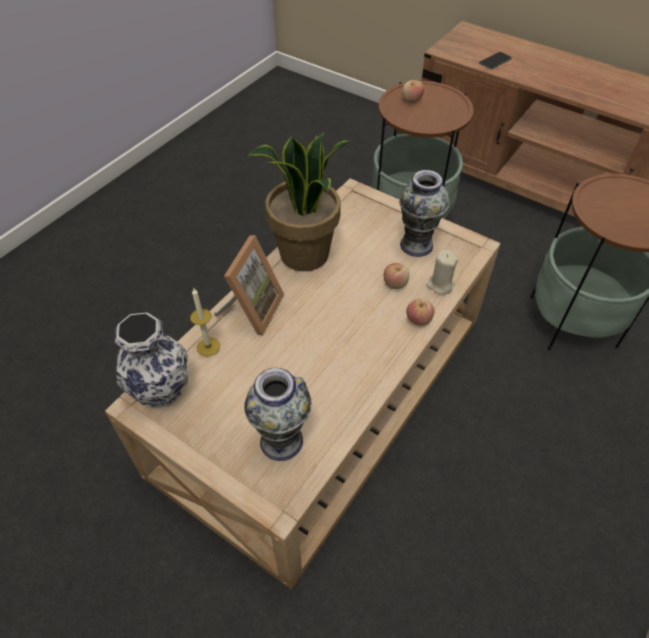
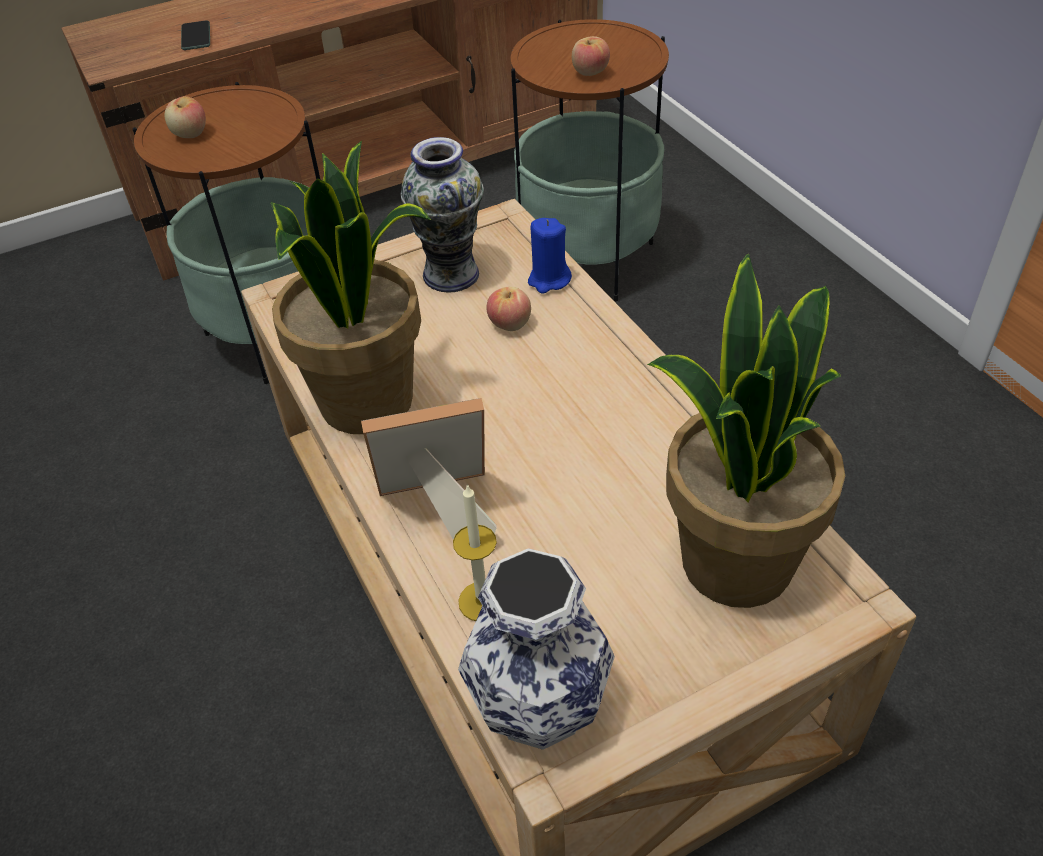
camera: 60 degrees left, 5 degrees down
picture frame [215,235,284,335] -> picture frame turned 60 degrees counterclockwise [361,398,496,540]
vase [244,368,311,461] -> potted plant [647,254,845,608]
apple [406,298,434,326] -> apple moved to [572,36,610,76]
beige candle [427,250,458,294] -> blue candle [528,218,572,294]

